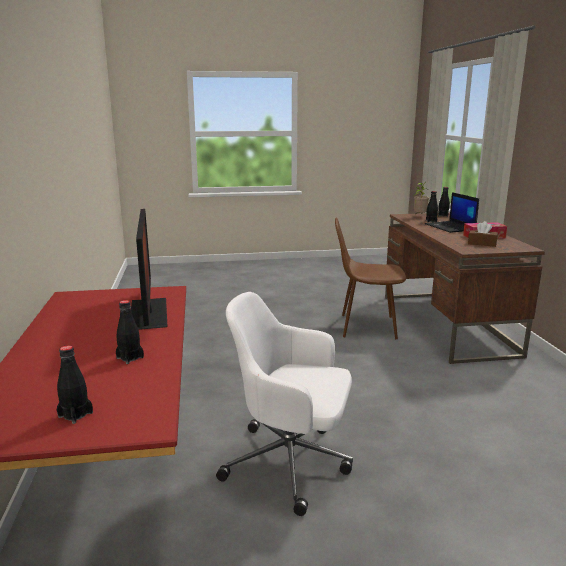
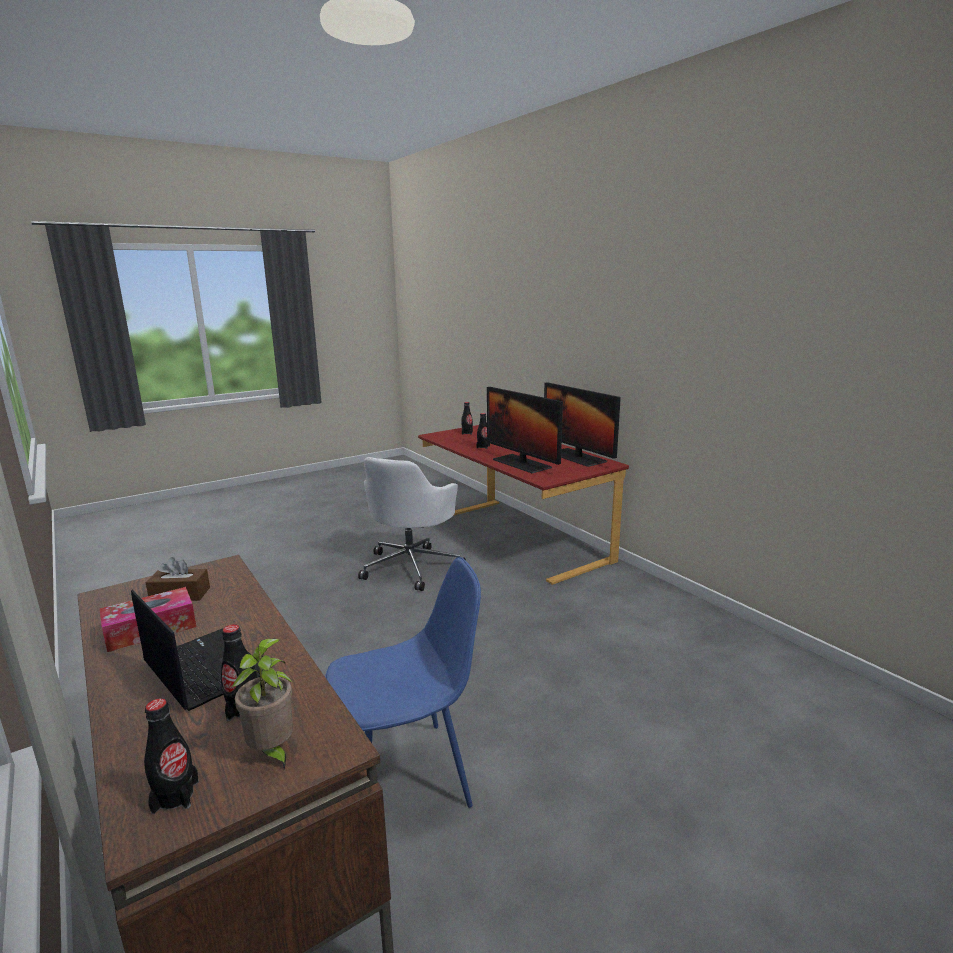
camera: 155 degrees right, 0 degrees up
white office chair [216,292,353,516] -> white office chair turned 120 degrees clockwise [358,457,466,591]
brown chair [335,218,406,339] -> blue chair [325,557,481,808]
none -> monitor [544,382,621,467]

